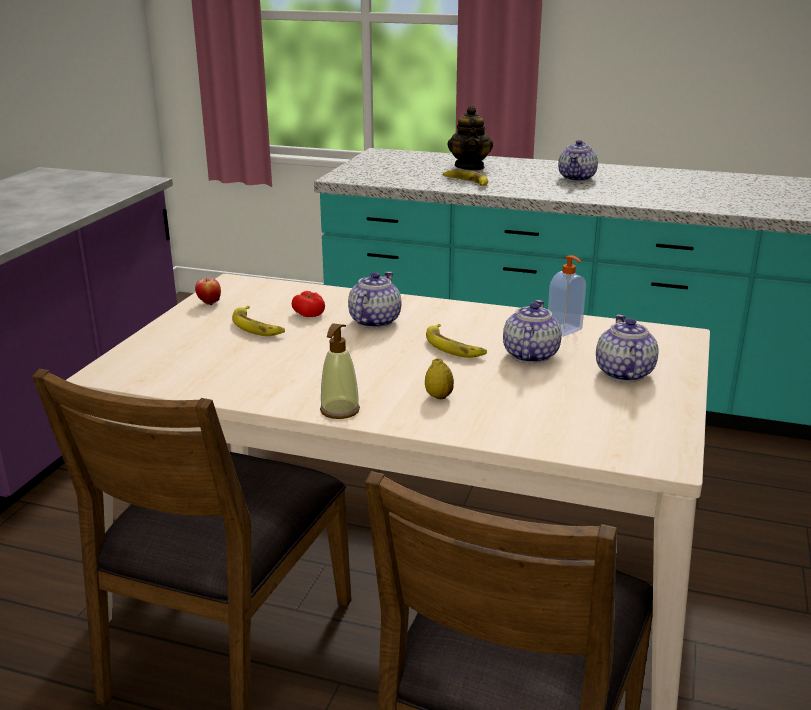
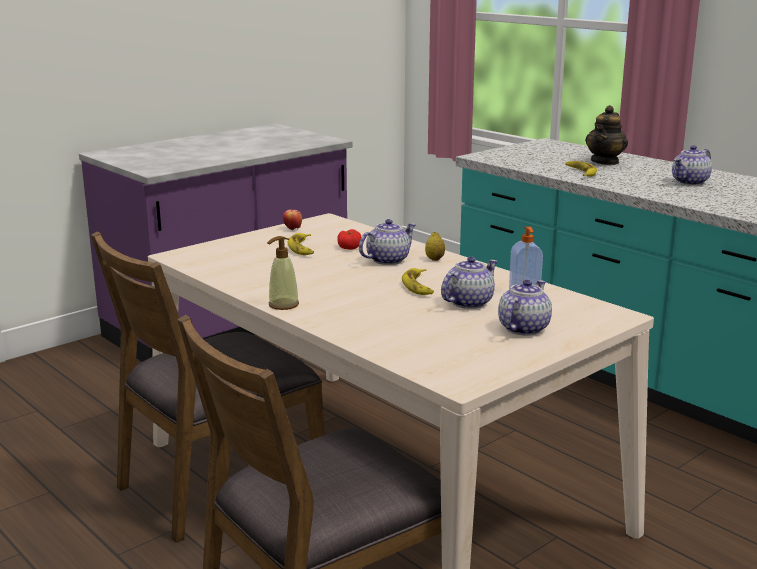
camera: 30 degrees right, 5 degrees down
lemon [425,358,454,399] -> lemon moved to [425,232,445,261]

